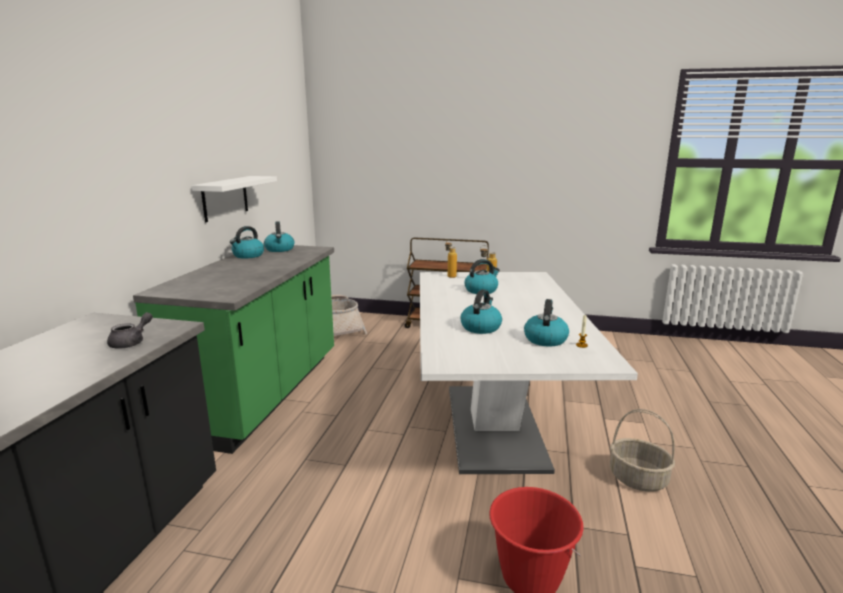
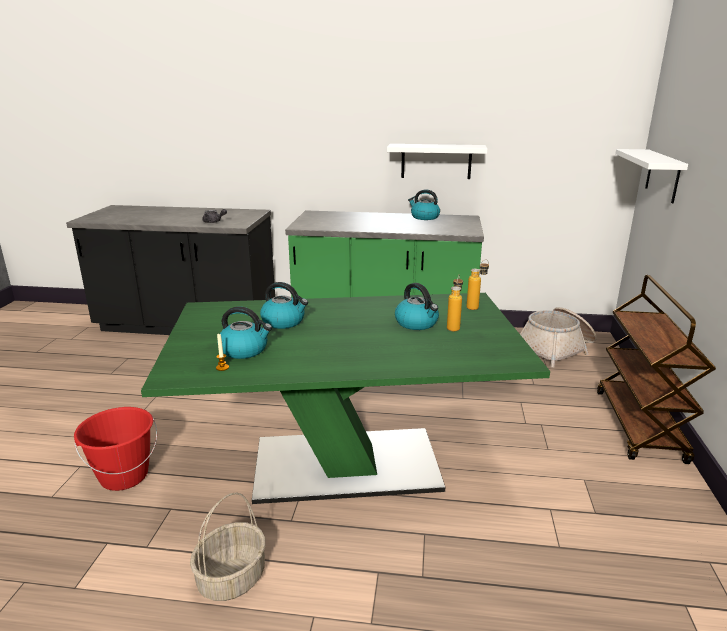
camera: 85 degrees right, 5 degrees up
kettle [264,221,294,252] -> none
white dining table [420,272,638,474] -> green dining table [141,293,550,504]
none -> white shelf [615,149,688,203]

